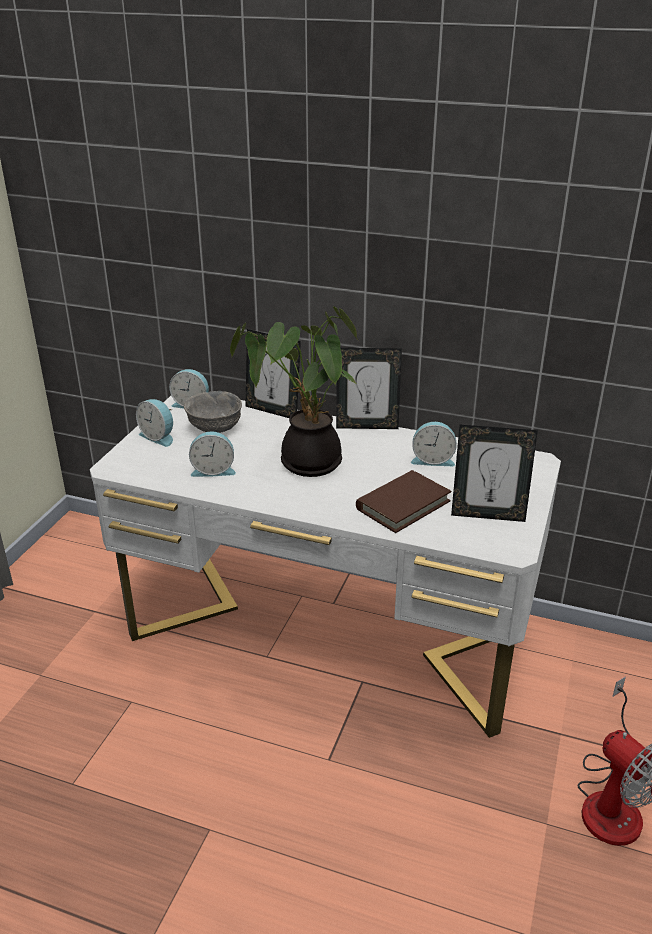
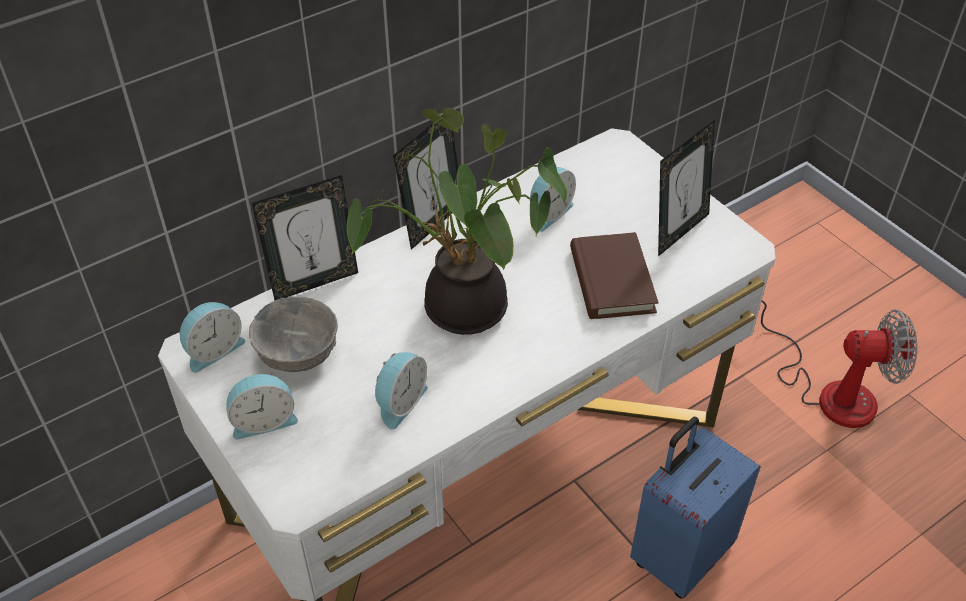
camera: 55 degrees left, 15 degrees up
none -> blue suitcase [630,417,760,599]

